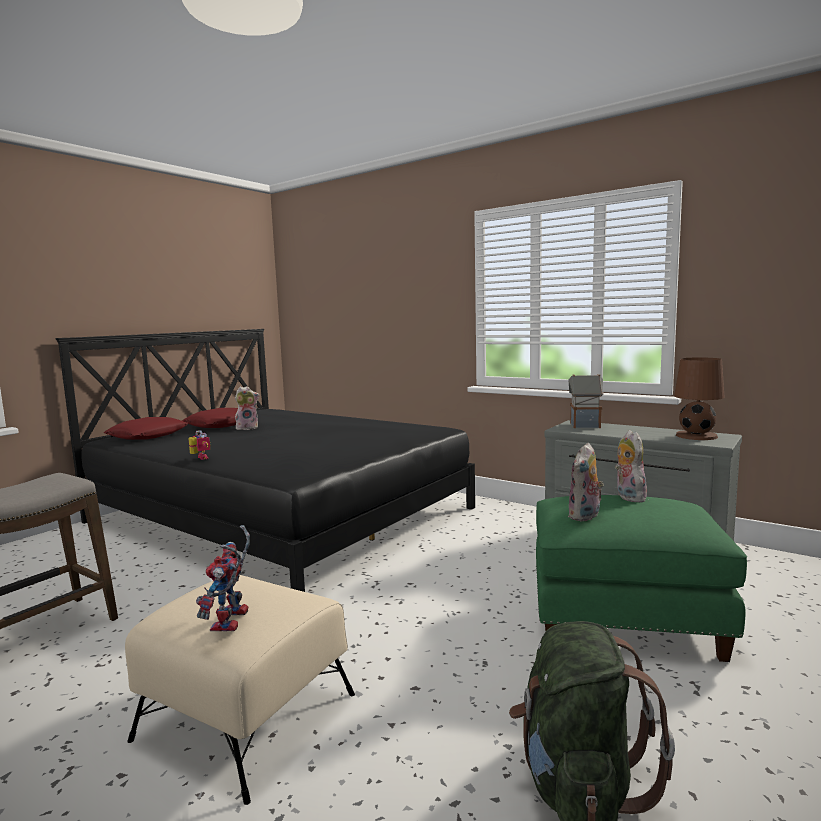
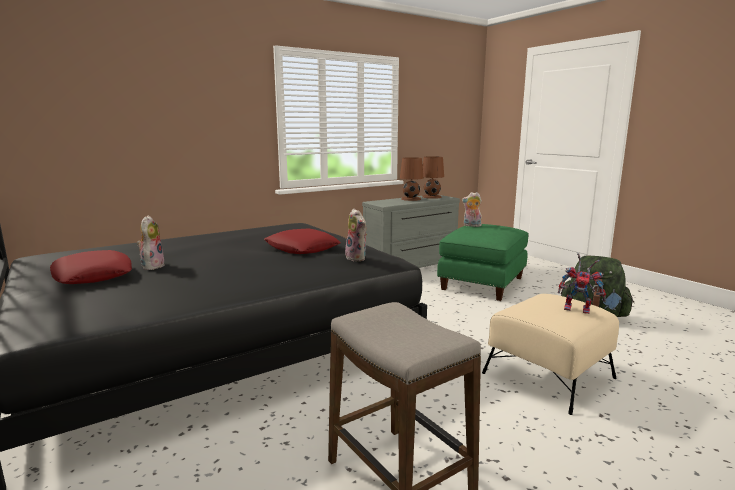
camera: 70 degrees left, 5 degrees up
red pillow [103,417,188,440] -> red pillow moved to [264,229,341,254]
toy robot [188,430,210,460] -> none
toy house [568,374,603,428] -> none
plush toy [568,443,604,521] -> plush toy moved to [345,209,367,261]
none -> brown table lamp [400,157,423,201]

